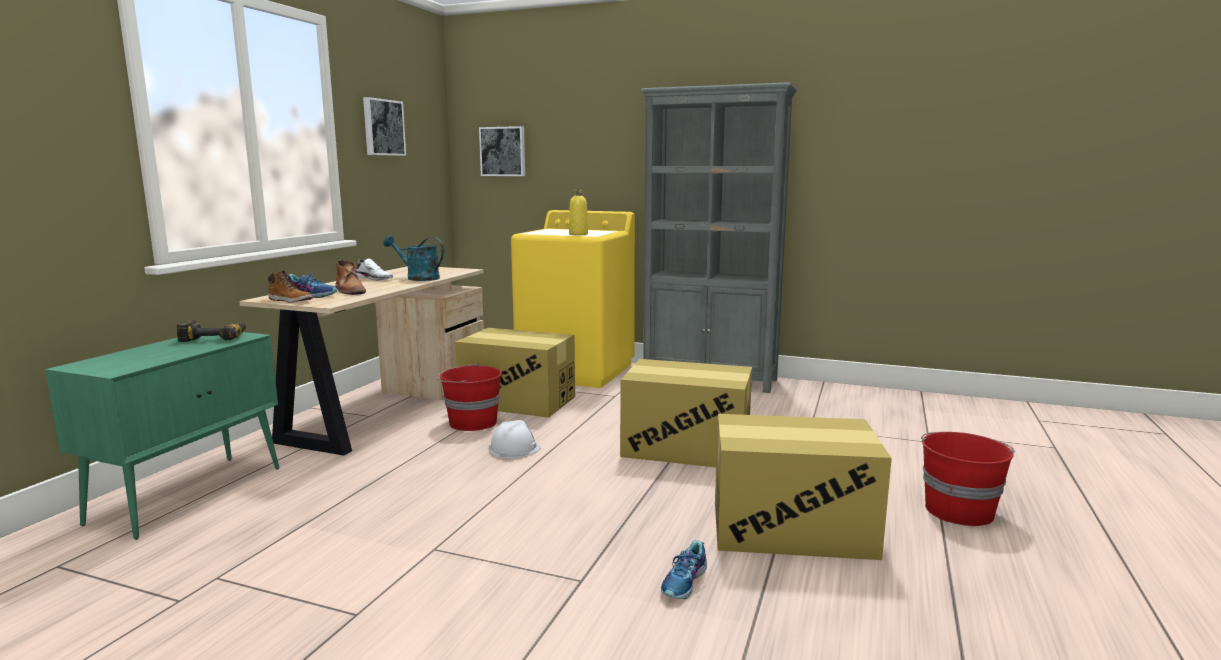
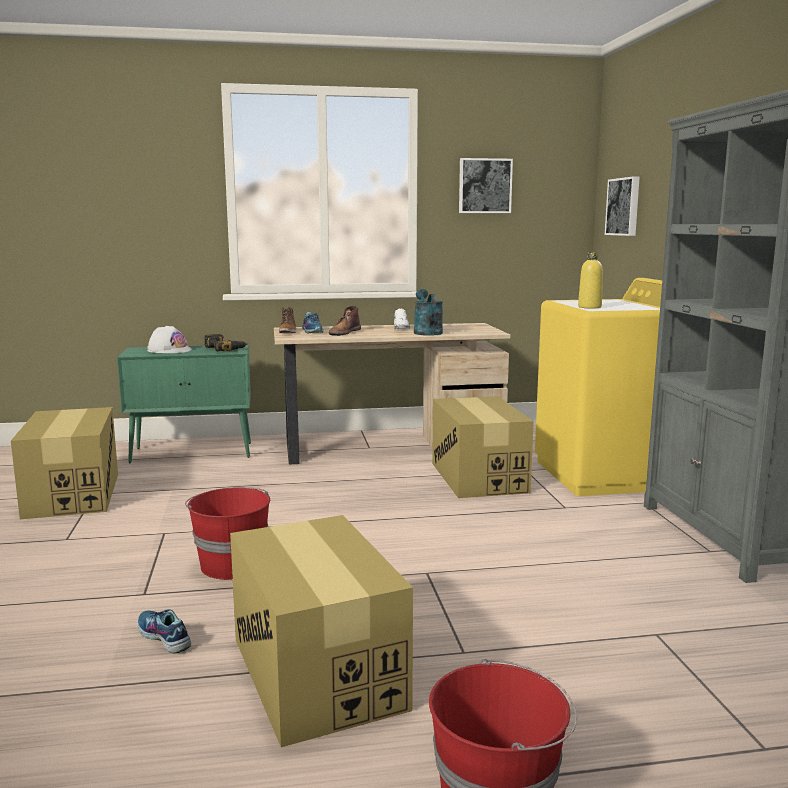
camera: 60 degrees right, 0 degrees up
red bucket [437,363,502,431] -> red bucket moved to [185,487,270,580]
white hard hat [489,420,541,459] -> white hard hat moved to [147,326,191,353]
cardboard box [620,359,752,467] -> cardboard box moved to [11,407,118,519]
shoe [661,540,707,599] -> shoe turned 45 degrees clockwise [137,609,191,654]

